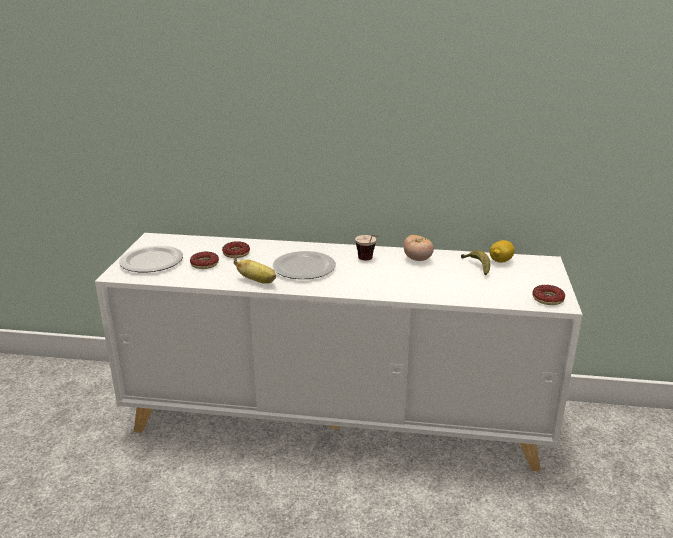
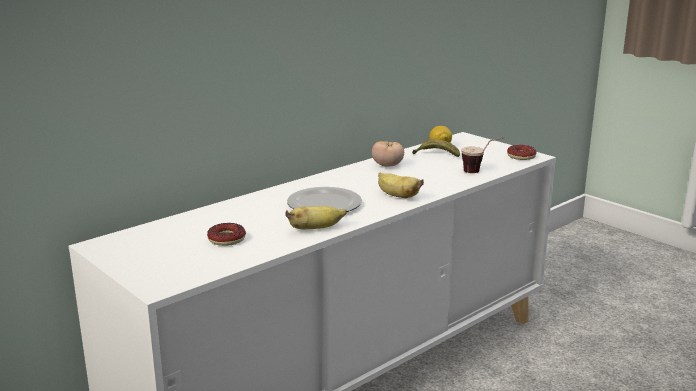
camera: 50 degrees left, 5 degrees down
plate [119,245,183,273] -> none
donut [222,241,250,258] -> none
cup [355,235,379,260] -> cup moved to [461,137,505,173]
none -> banana [378,172,424,198]

